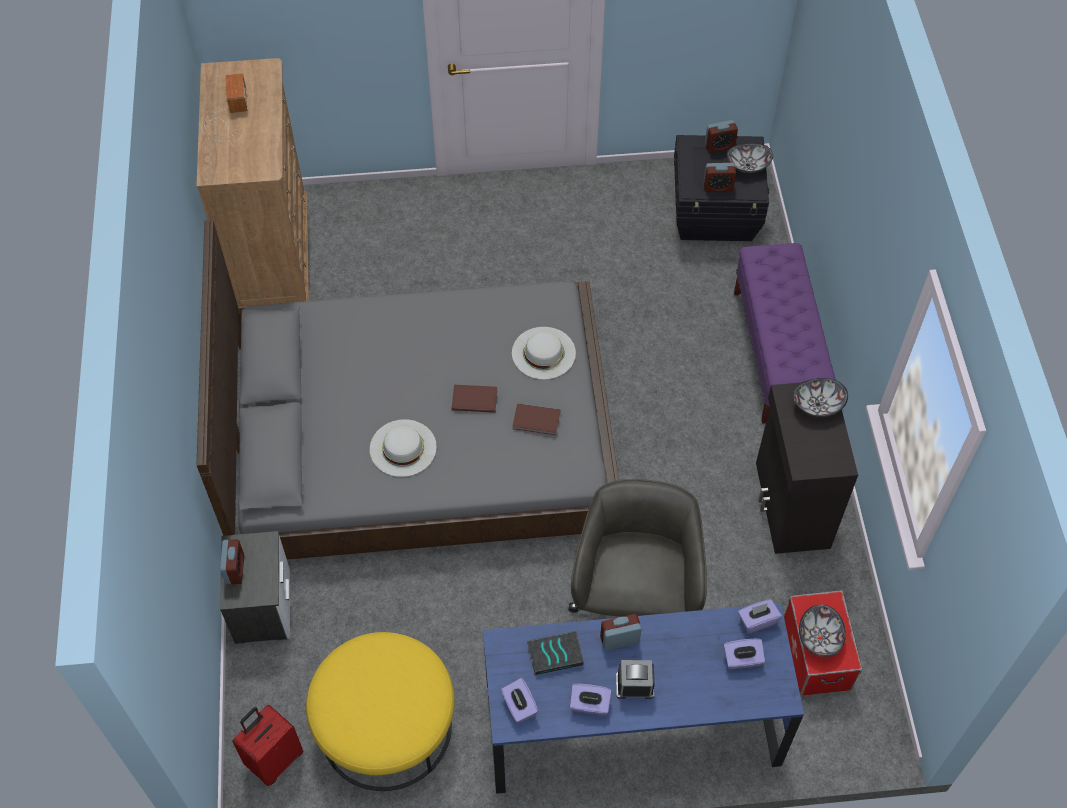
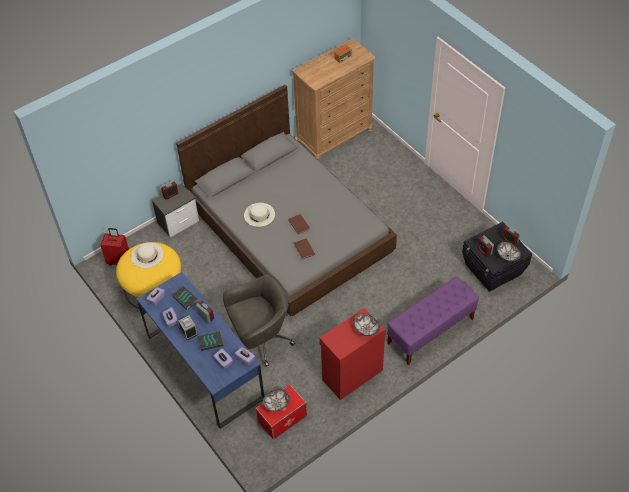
camera: 60 degrees right, 5 degrees down
white hat [512,327,576,380] -> white hat moved to [131,243,163,268]
black cabinet [756,382,858,554] -> red cabinet [319,308,385,400]
none -> book [197,331,223,351]

